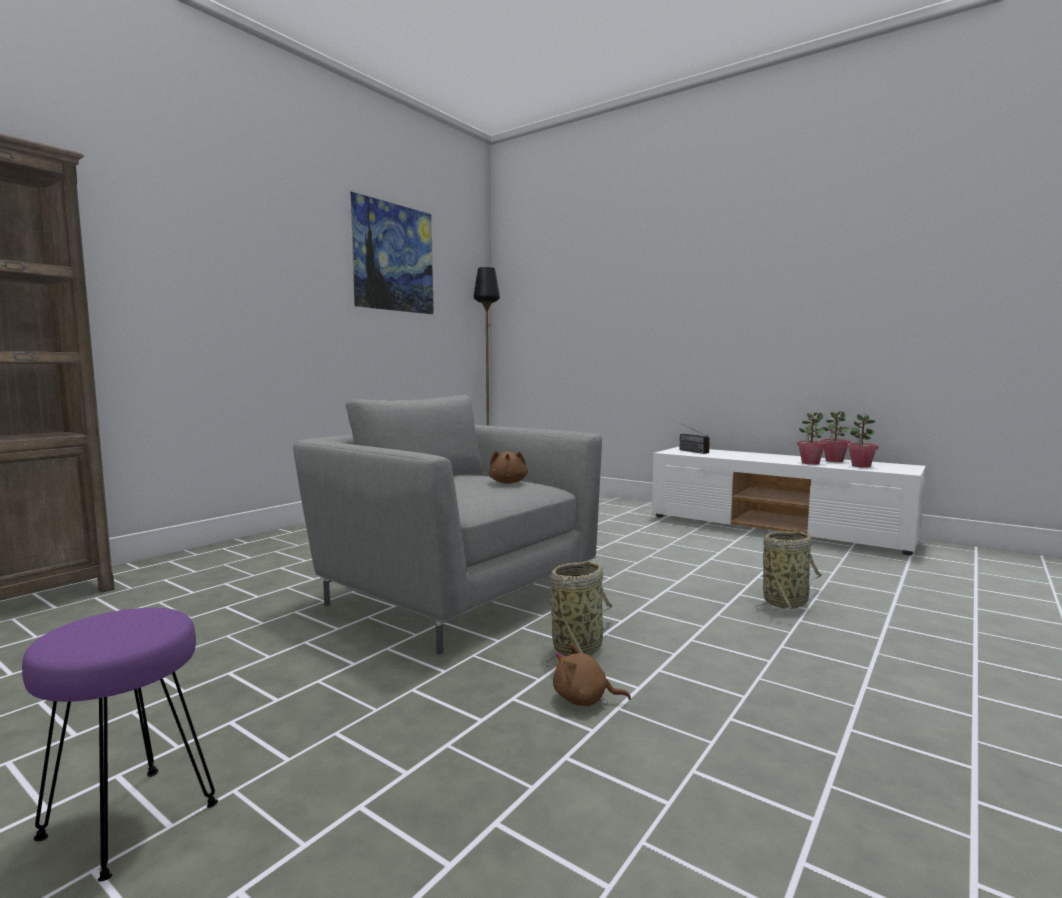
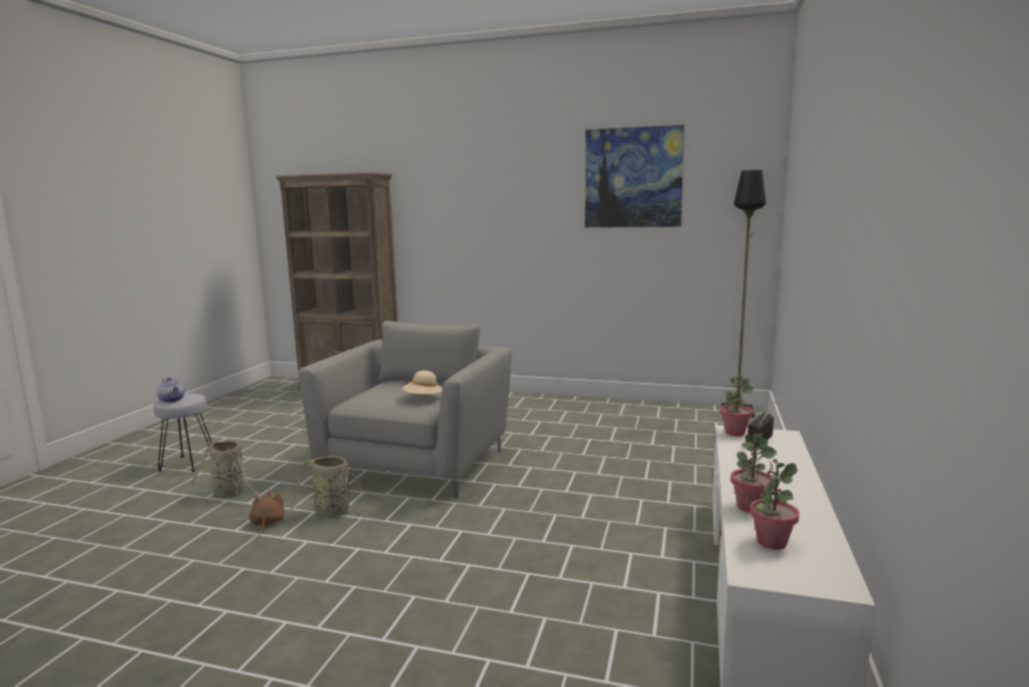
camera: 70 degrees right, 5 degrees up
purple stool [22,608,218,881] -> grey stool [154,394,212,473]
brown plush toy [489,450,528,484] -> beige hat [402,370,443,394]
basket [755,531,821,610] -> basket moved to [190,441,264,498]
potted plant [821,411,850,462] -> potted plant moved to [720,376,754,436]
none -> teapot [157,377,185,403]

